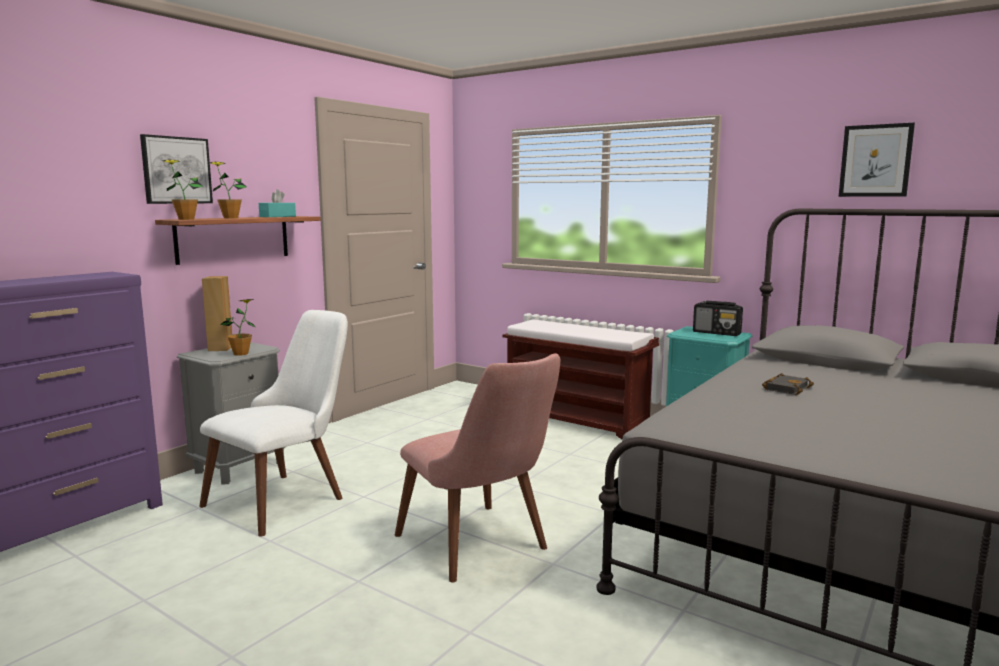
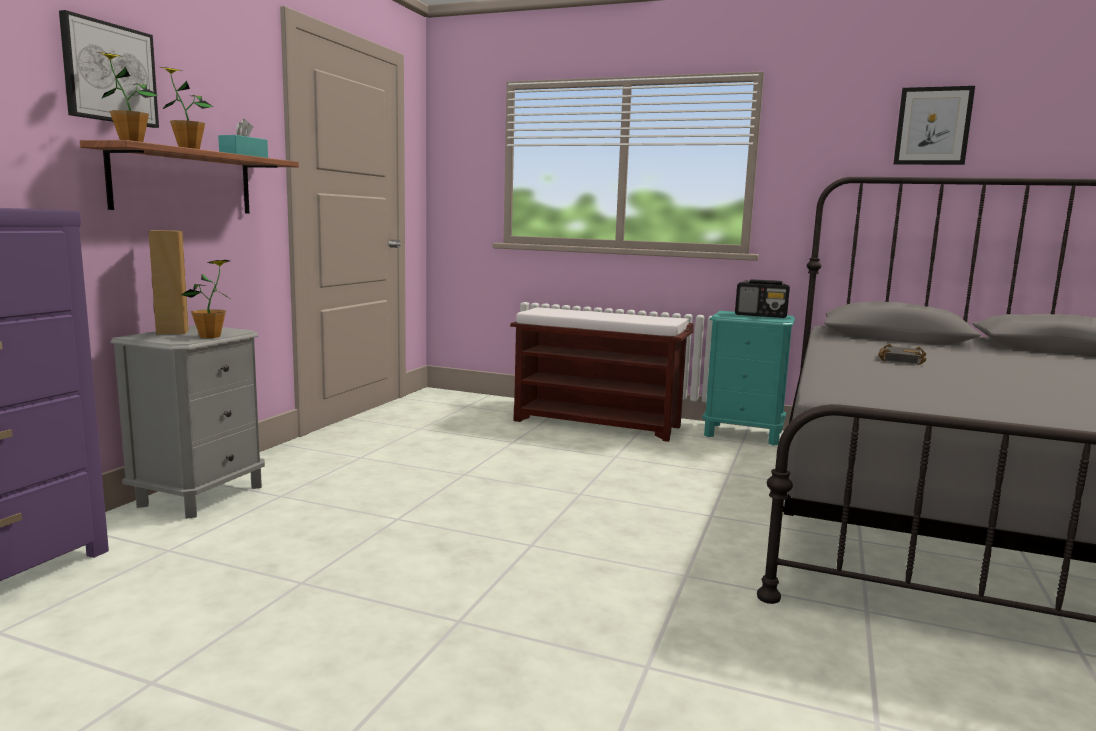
camera: 15 degrees left, 0 degrees up
white chair [199,310,348,537] -> none
pink chair [395,353,560,583] -> none

